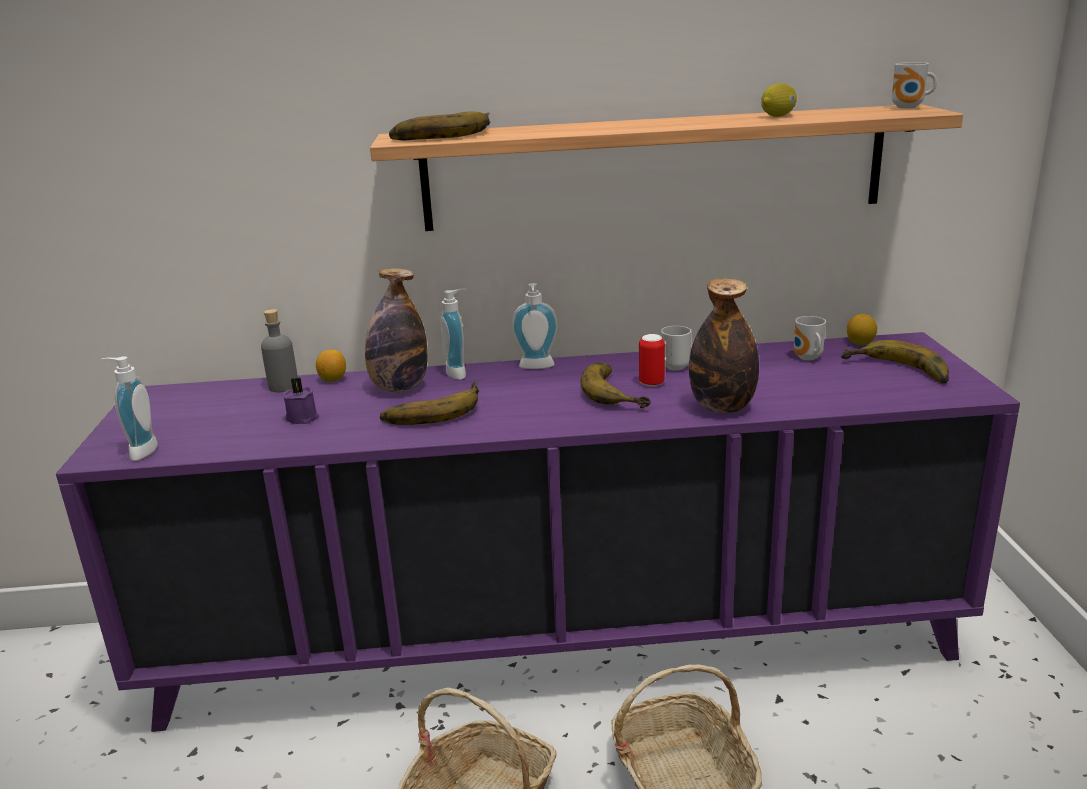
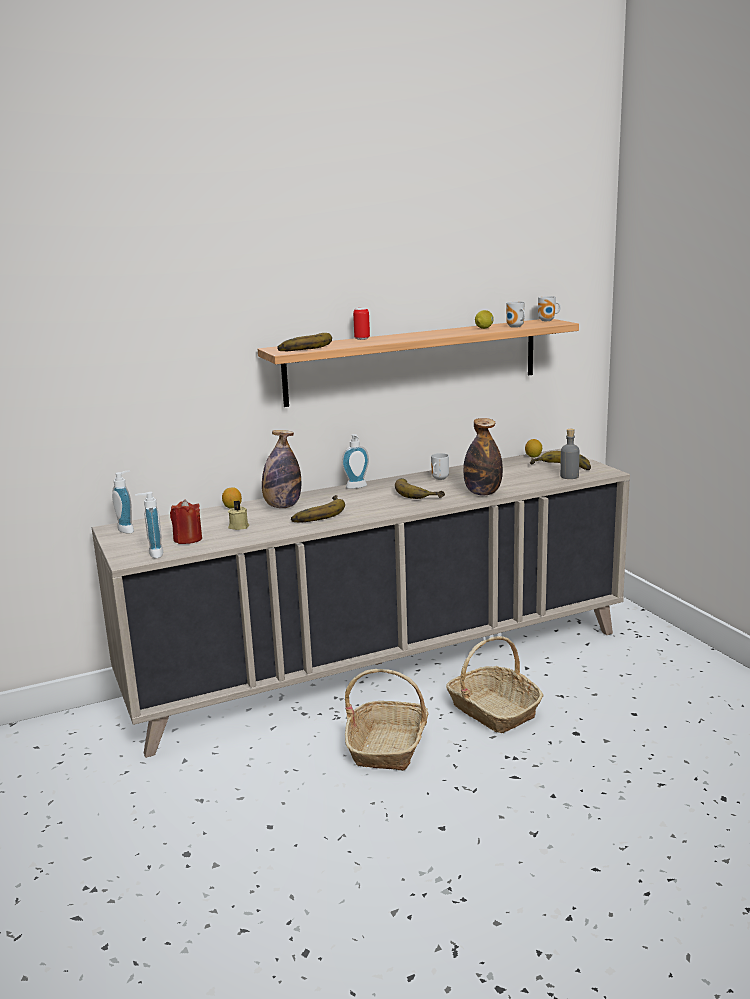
camera: 20 degrees left, 5 degrees down
purple cabinet [56,332,1020,732] -> beige cabinet [92,449,630,758]
grey bottle [261,309,298,392] -> grey bottle moved to [560,429,580,479]
purple candle [282,377,319,424] -> beige candle [228,501,249,530]
soap dispenser [440,289,467,380] -> soap dispenser moved to [112,470,134,534]
can [639,334,665,387] -> can moved to [353,308,370,340]
mug [794,316,826,360] -> mug moved to [506,301,525,328]
none -> red candle [170,499,202,544]

